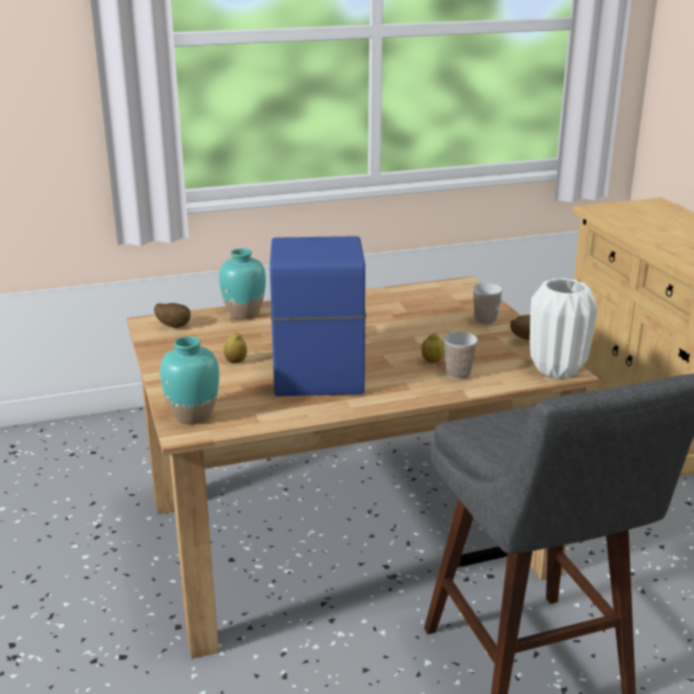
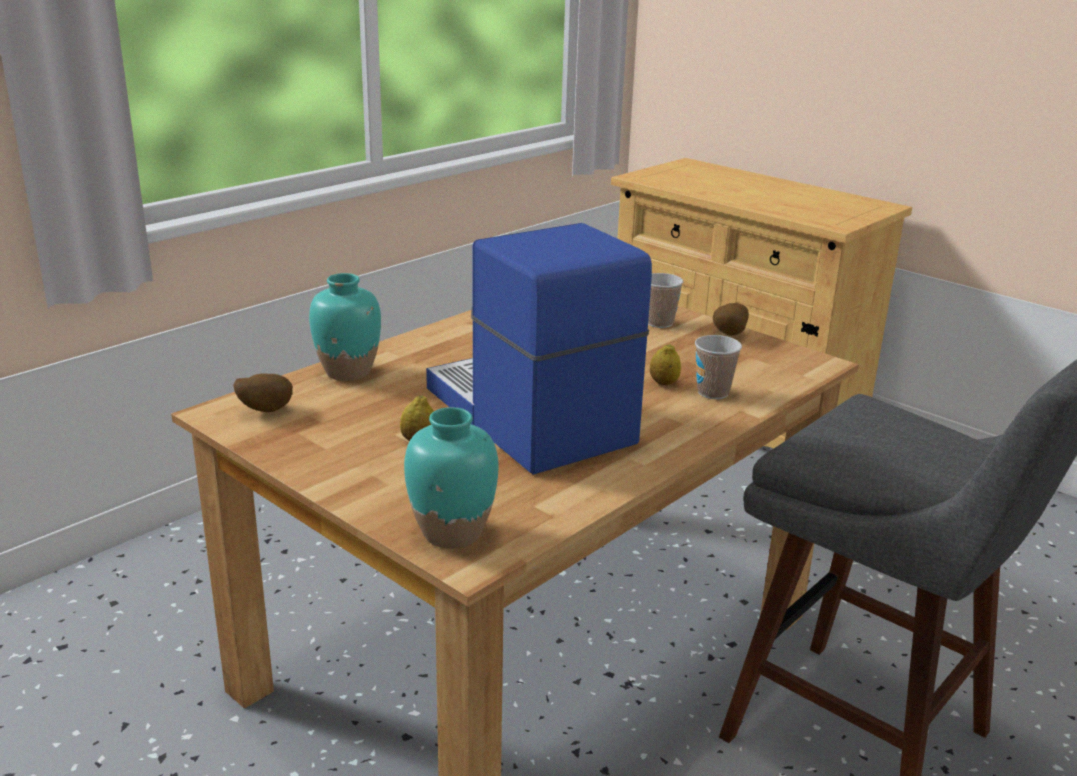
camera: 30 degrees left, 0 degrees up
white vase [530,278,597,378] -> none

